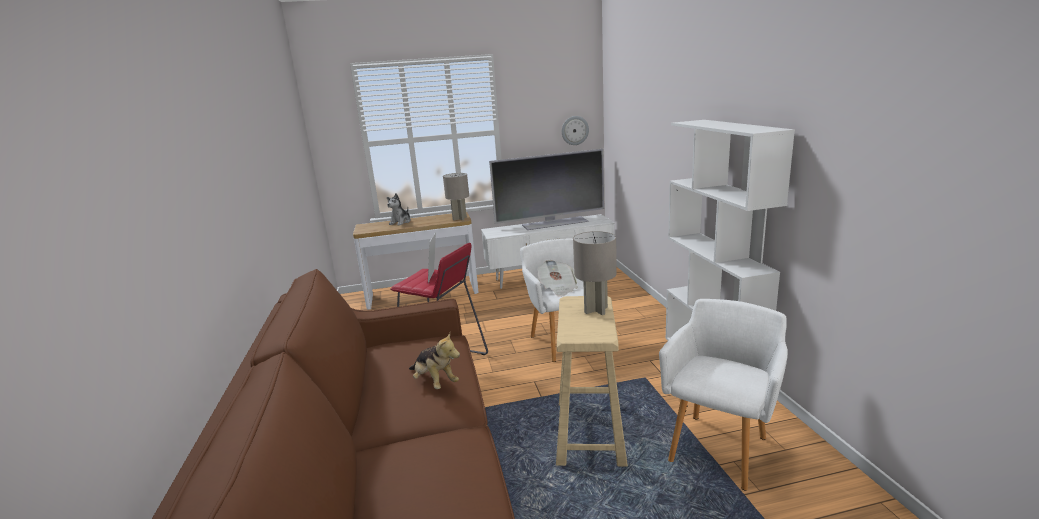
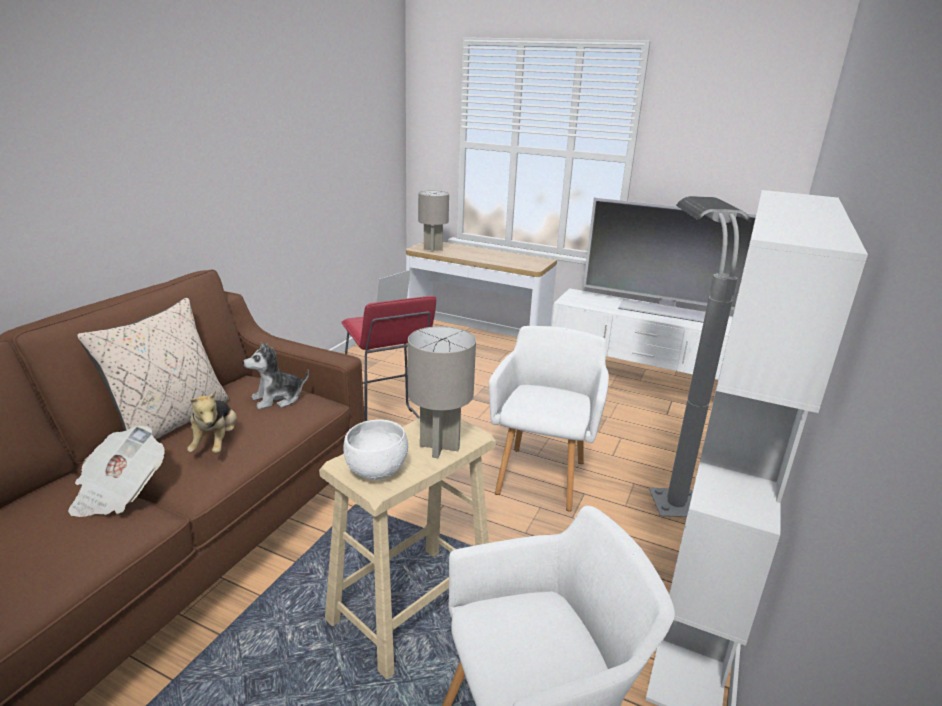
camera: 35 degrees right, 5 degrees up
plush toy [387,193,411,225] -> plush toy moved to [243,342,309,409]
grey table lamp [443,173,469,221] -> grey table lamp moved to [418,191,449,252]
newspaper [537,260,578,297] -> newspaper moved to [68,426,164,517]
wall clock [562,116,589,145] -> none
none -> beige pillow [77,298,229,439]
none -> white bowl [343,420,408,480]
none -> grey floor lamp [649,196,751,517]

